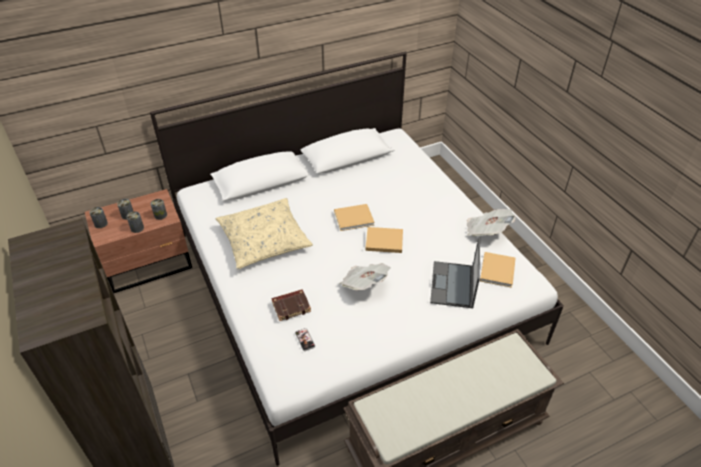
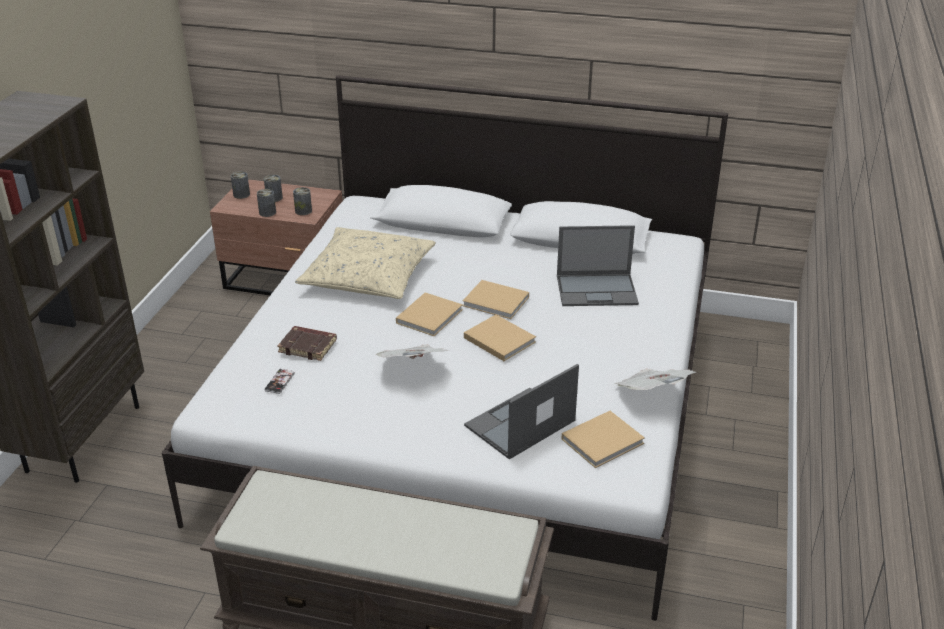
camera: 40 degrees right, 10 degrees down
none -> beige book [396,292,463,336]
none -> laptop [557,225,639,306]

